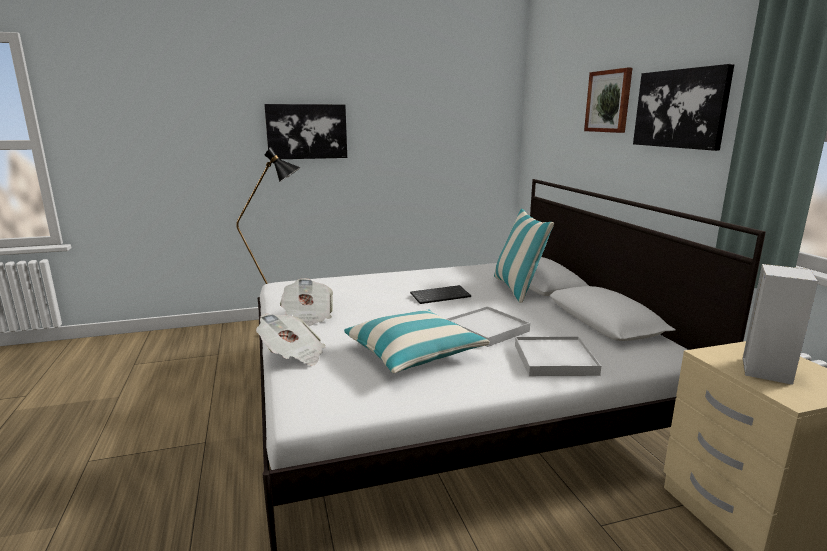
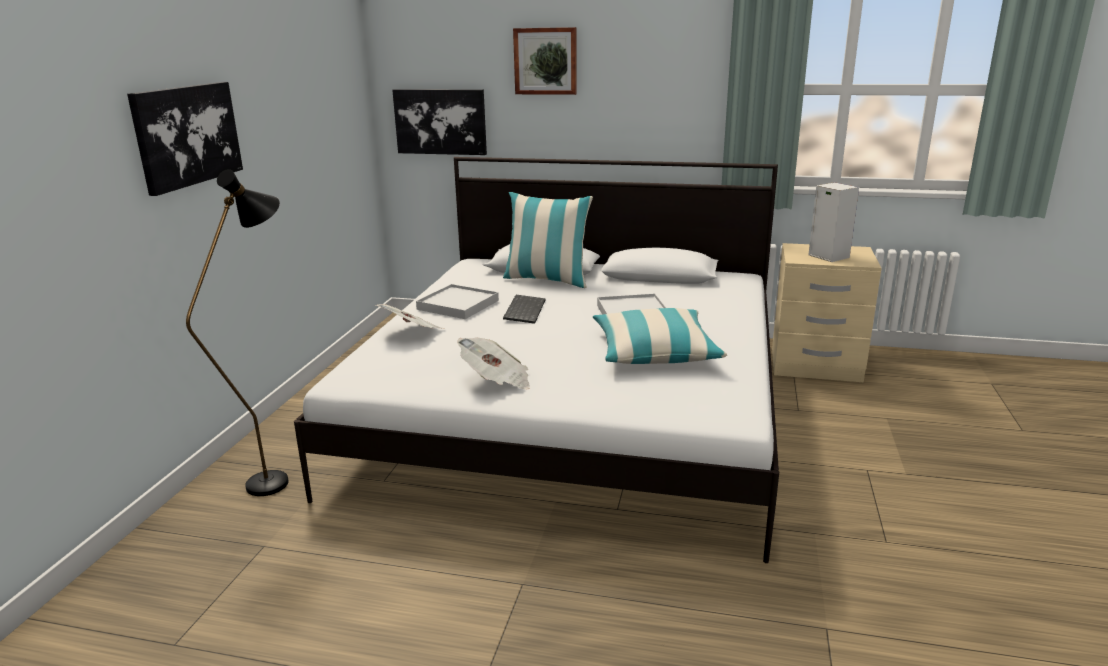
camera: 60 degrees left, 5 degrees up
newspaper [256,314,326,366] -> newspaper moved to [376,304,445,329]
white tray [515,336,601,376] -> white tray moved to [416,284,499,319]
picture [633,64,734,151] -> picture moved to [392,89,487,155]

